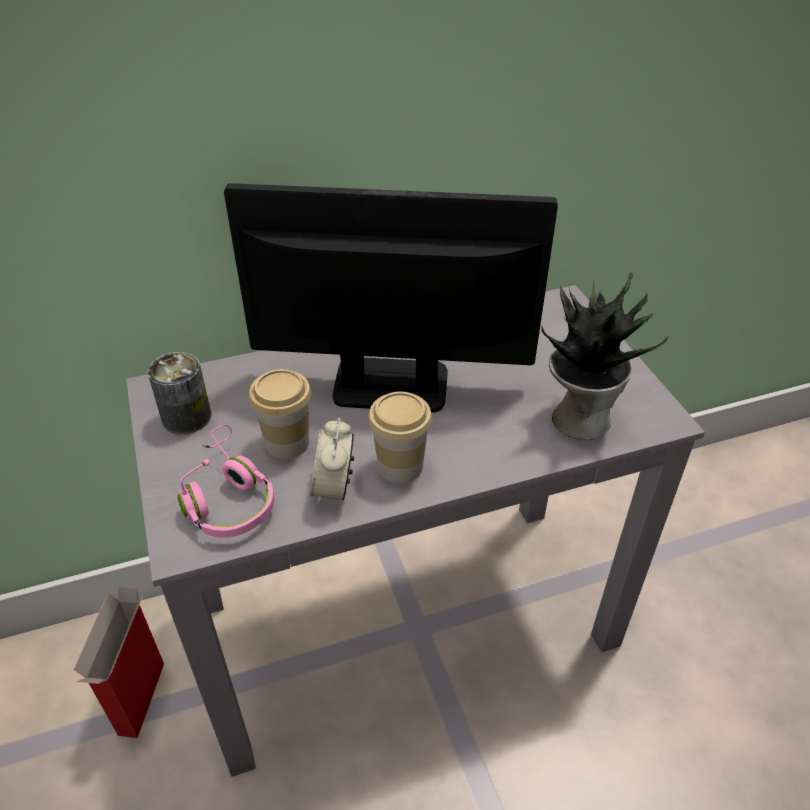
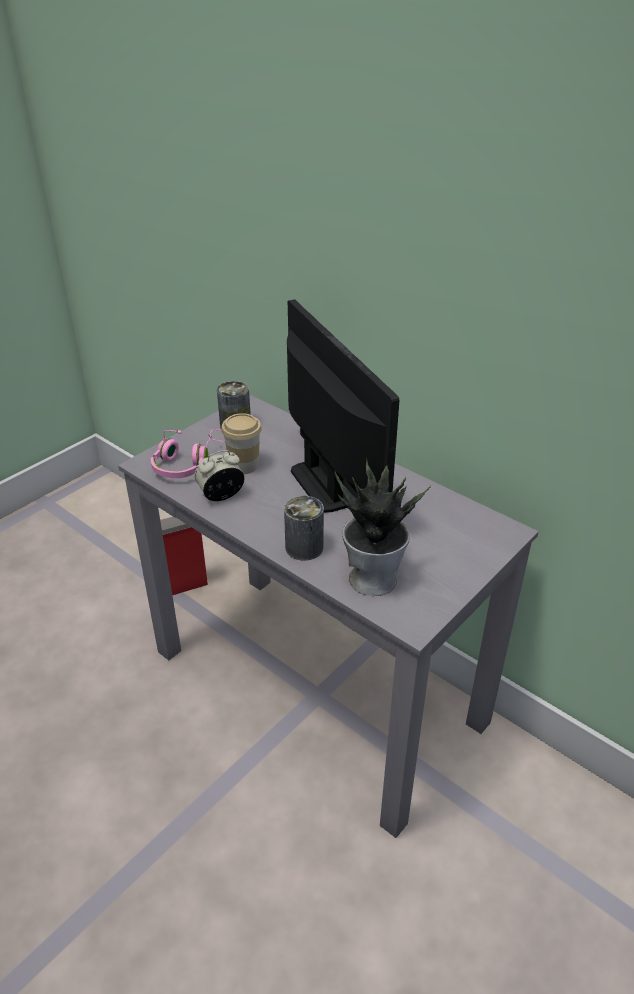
camera: 60 degrees right, 5 degrees down
cup [368,391,432,483] -> none
none -> can [284,496,324,561]

